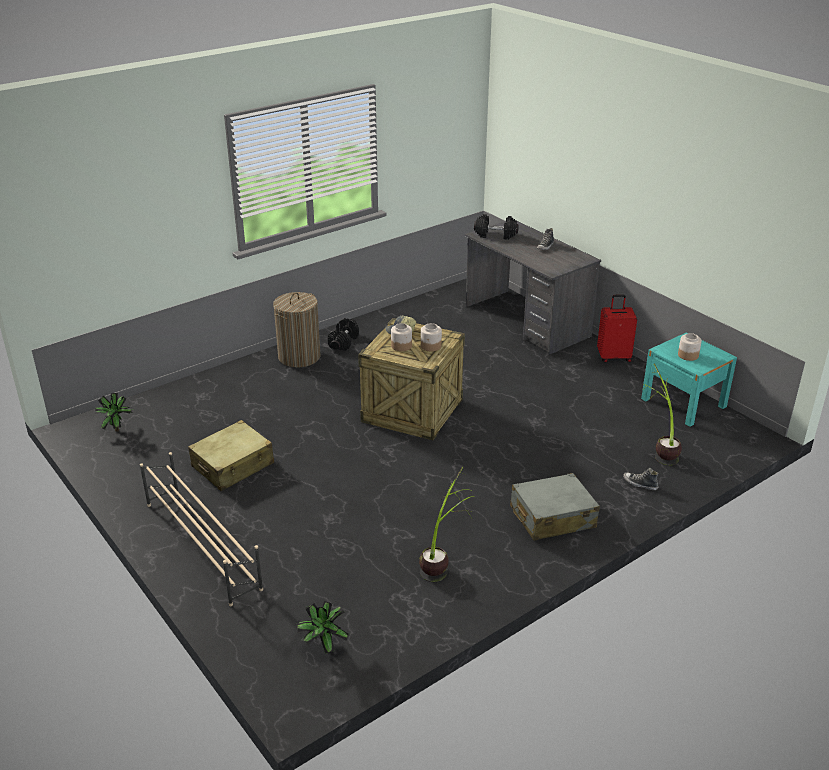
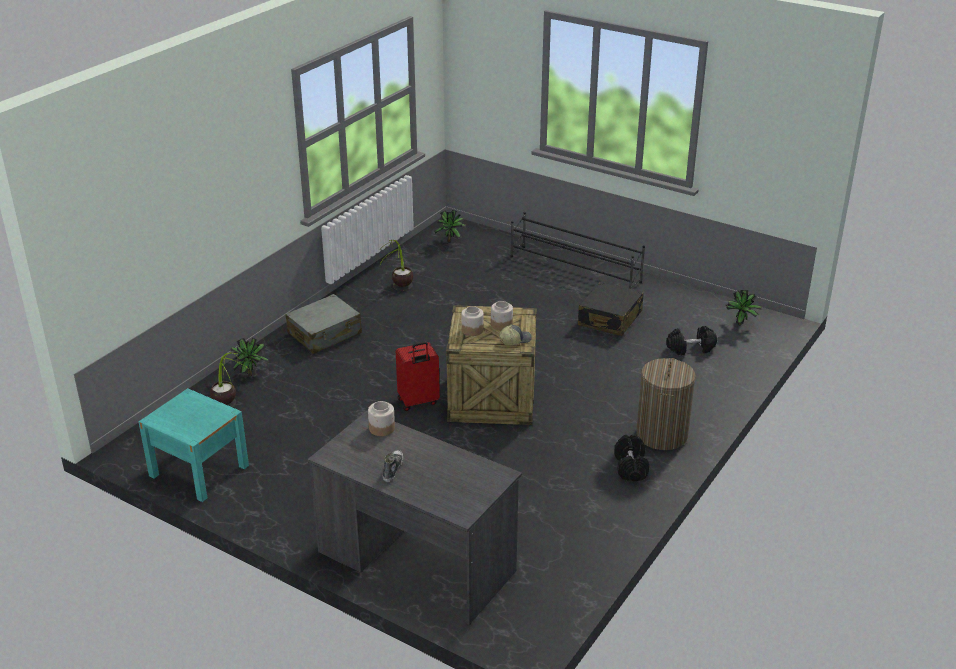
camera: 160 degrees right, 0 degrees up
beige shoe rack [140,452,263,606] -> black shoe rack [510,212,645,289]
beige suitcase [188,420,274,491] -> black suitcase [578,282,644,336]
black dumbbell [474,214,519,239] -> black dumbbell moved to [666,326,717,355]
red suitcase [597,295,637,363] -> red suitcase moved to [396,342,440,411]
shoe [623,468,659,490] -> potted plant [230,338,269,376]
jar [678,333,702,361] -> jar moved to [368,401,395,436]

